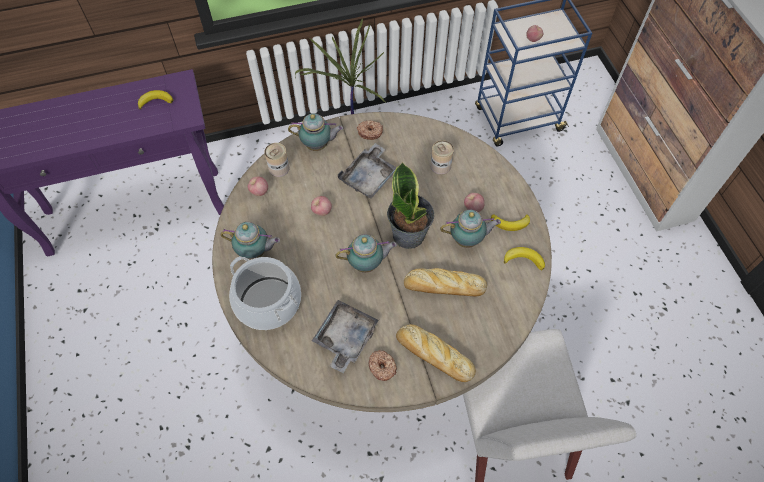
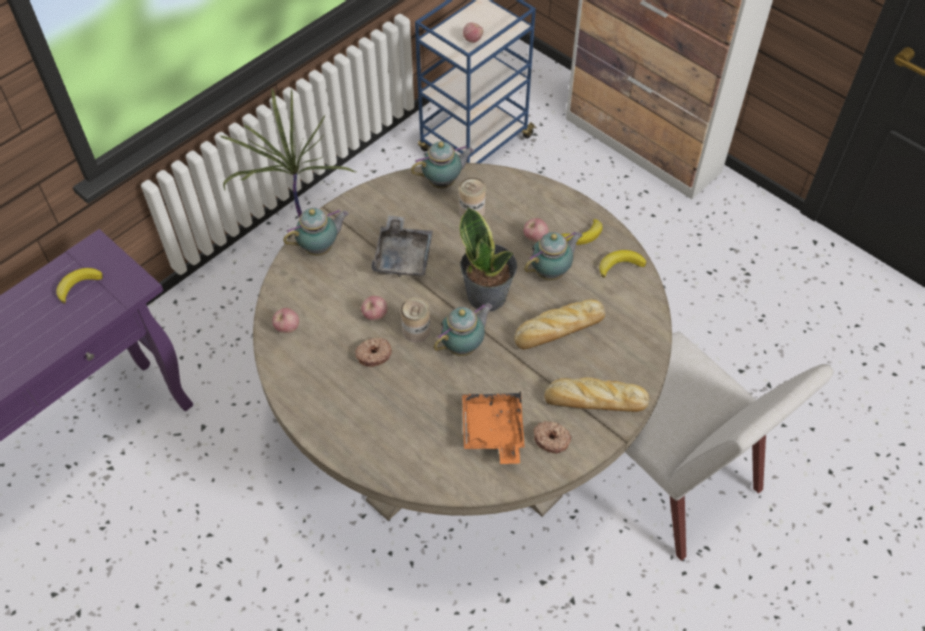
camera: 30 degrees left, 5 degrees down
teapot [220,222,280,260] -> teapot moved to [411,141,474,188]
cooking pot [229,257,301,330] -> none
can [264,143,290,177] -> can moved to [401,298,430,342]
grey tray [312,300,379,373] -> orange tray [462,391,525,464]
donut [357,121,383,140] -> donut moved to [355,337,392,367]

